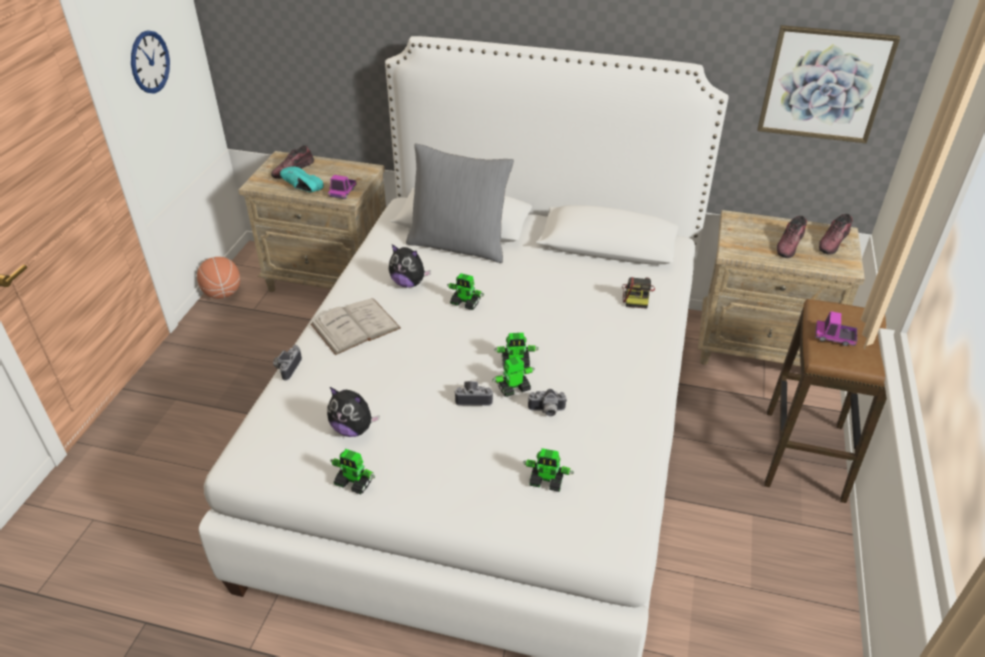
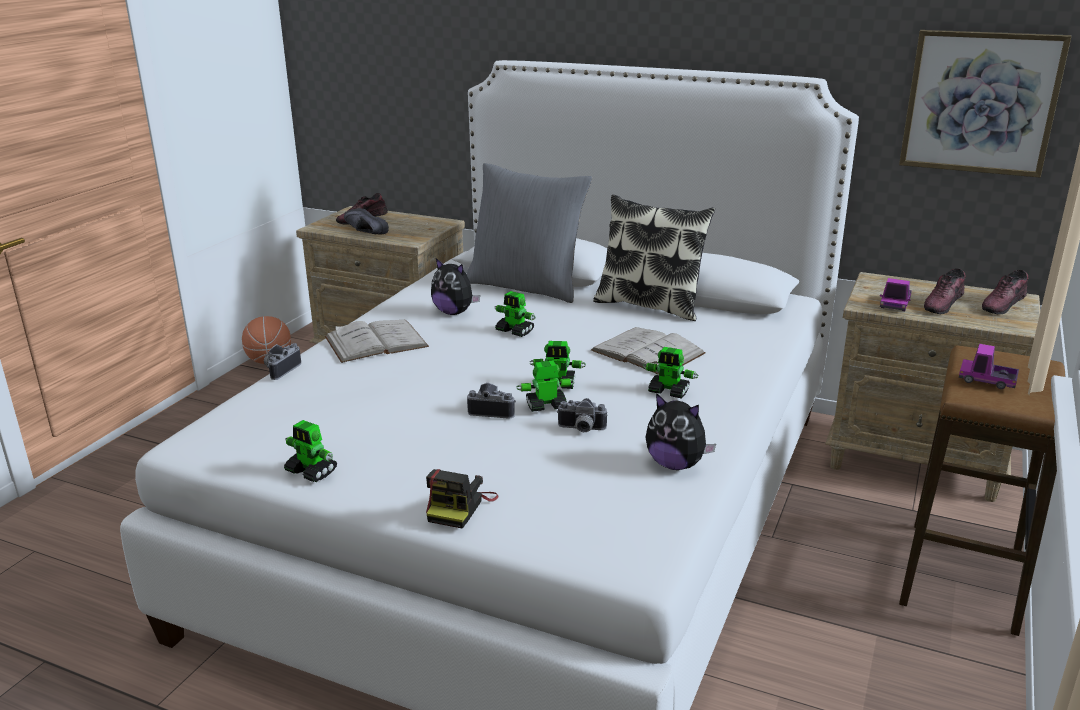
camera: 10 degrees right, 15 degrees down
wall clock [131,30,170,94] -> none
turquoise shoe [280,166,324,192] -> black shoe [344,208,389,234]
plush toy [327,387,379,437] -> plush toy moved to [646,393,716,470]
toy truck [328,175,356,199] -> toy truck moved to [880,278,912,311]
toy robot [523,448,574,492] -> toy robot moved to [643,347,699,399]
camera [622,277,655,309] -> camera moved to [426,469,499,529]
none -> white book [591,327,705,375]
none -> pillow [593,194,715,321]

